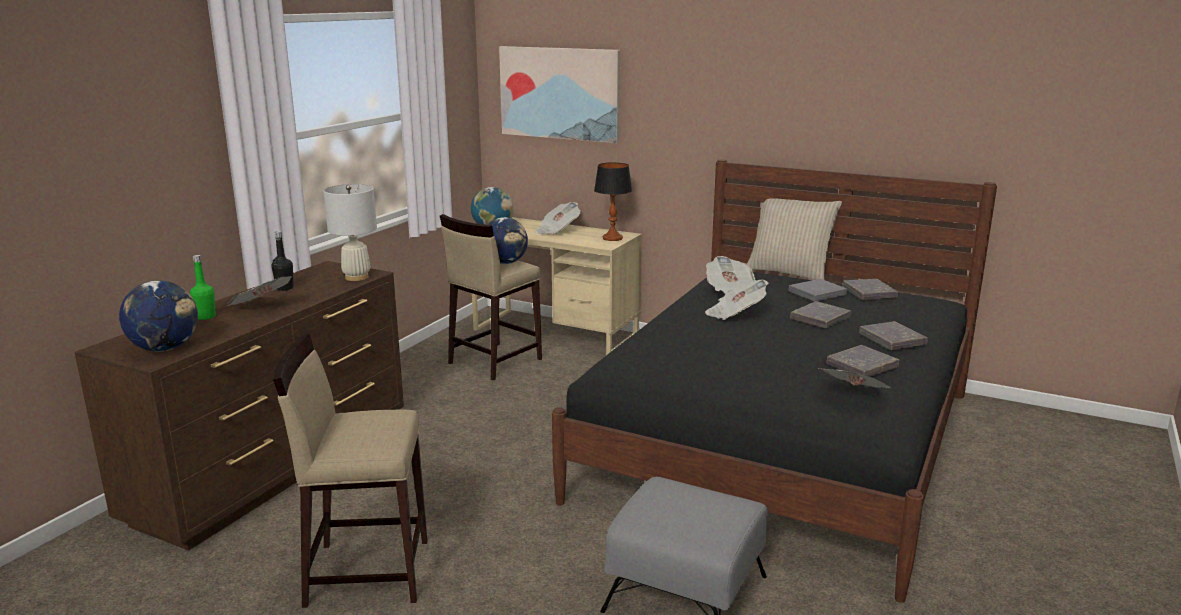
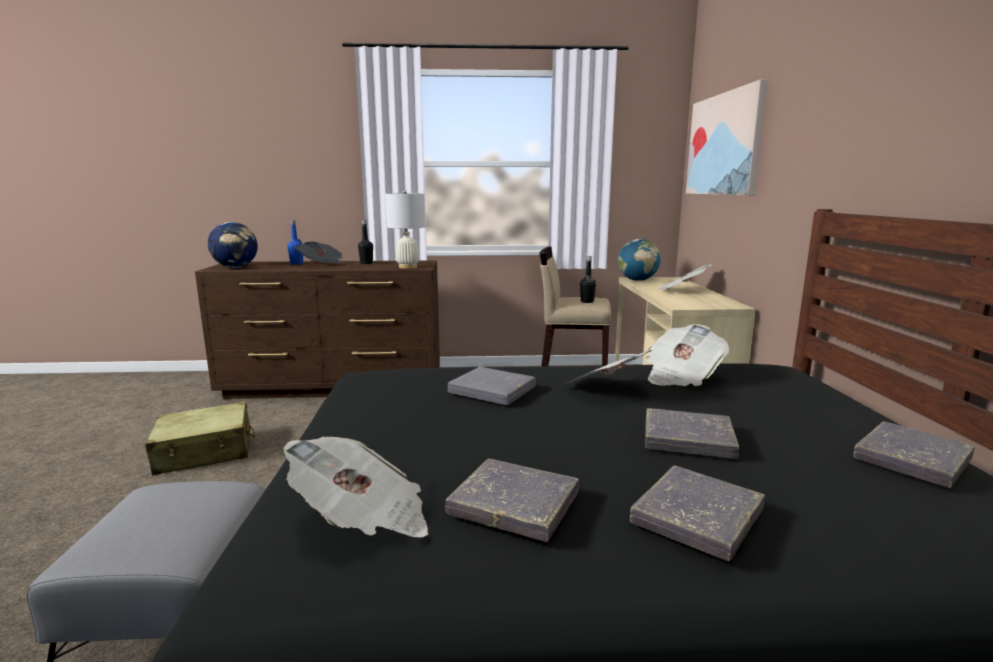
camera: 60 degrees right, 5 degrees down
green bottle [190,255,216,320] -> blue bottle [287,220,303,265]
beige stool [273,334,428,608] -> beige suitcase [145,402,255,476]
globe [487,217,528,264] -> black bottle [580,256,596,303]
table lamp [594,162,632,241] -> none
beige pillow [747,198,842,280] -> none
grey book [789,279,847,301] -> grey book moved to [448,367,536,405]

